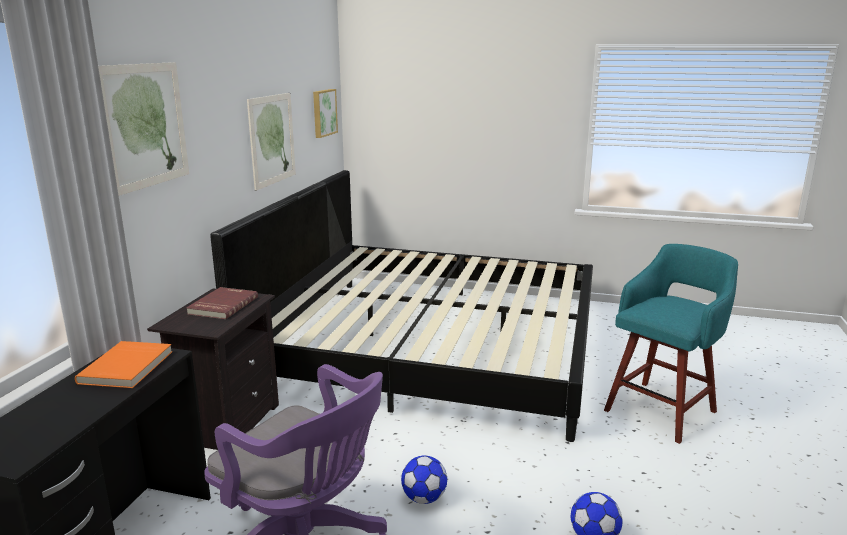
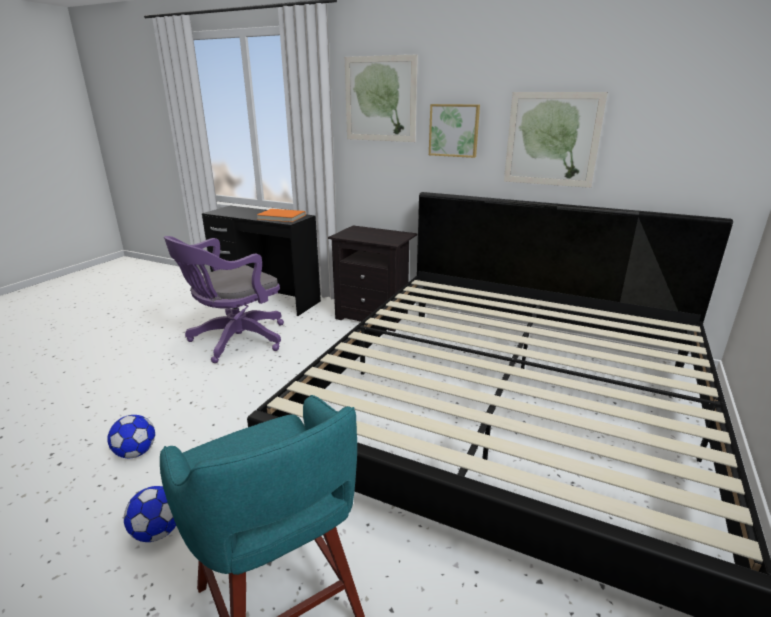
camera: 100 degrees right, 5 degrees up
red book [186,287,258,319] -> none
picture [313,89,338,138] -> picture moved to [429,104,480,158]
football [401,456,447,504] -> football moved to [124,486,176,542]

